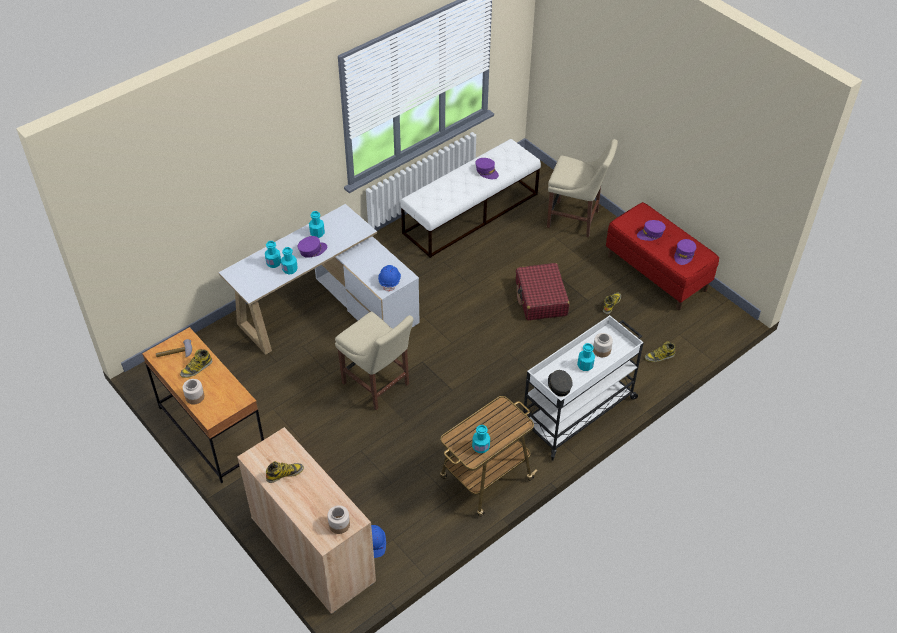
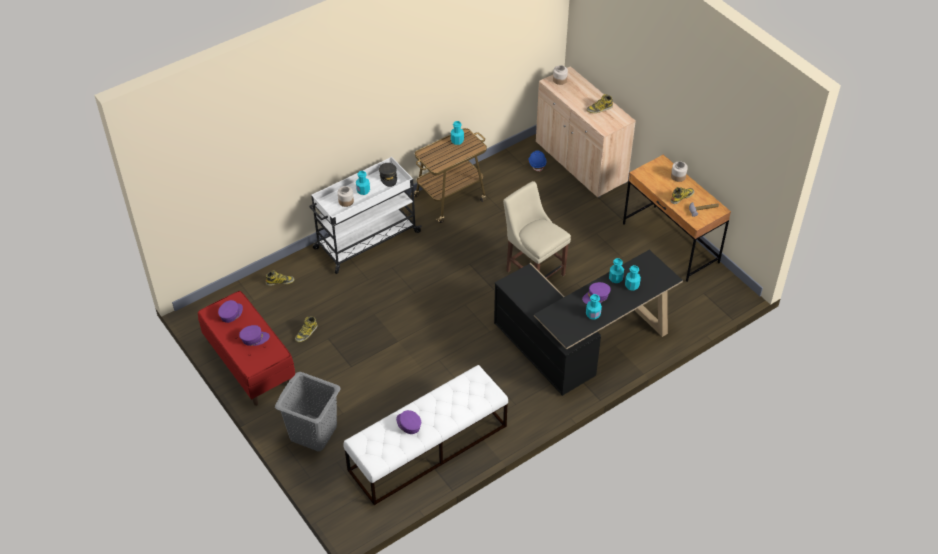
camera: 175 degrees left, 0 degrees up
white desk [218,204,420,355] -> black desk [494,250,683,396]
blue hard hat [378,265,401,292] -> none
red suitcase [516,263,570,321] -> none
beige chair [547,139,618,237] -> grey laundry basket [275,372,340,451]

